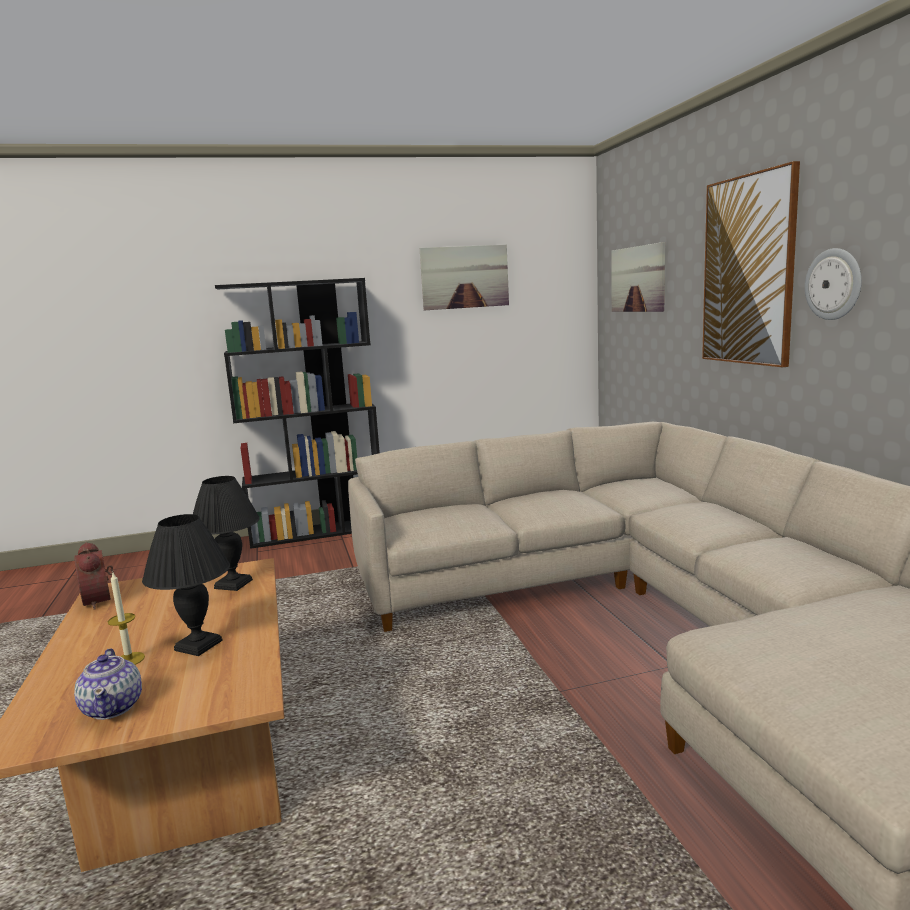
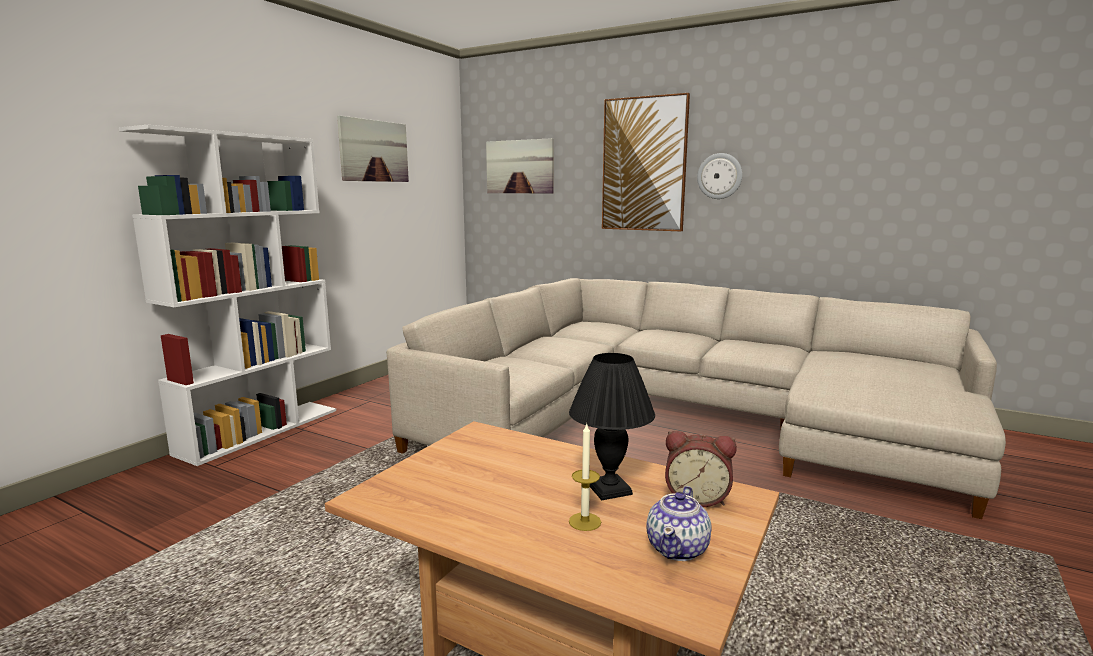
camera: 45 degrees left, 0 degrees up
alarm clock [74,542,114,610] -> alarm clock moved to [665,431,737,507]
teapot [74,649,142,720] -> teapot turned 90 degrees clockwise [646,486,711,561]
black table lamp [193,476,260,591] -> none
black bookcase [215,278,380,549] -> white bookcase [119,125,336,466]

